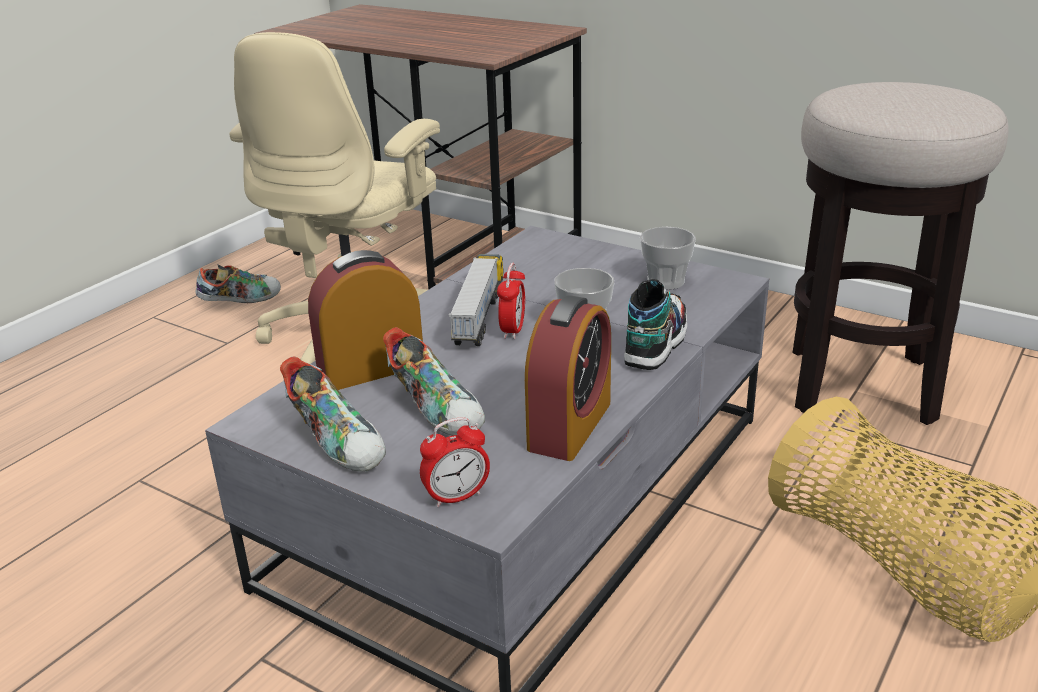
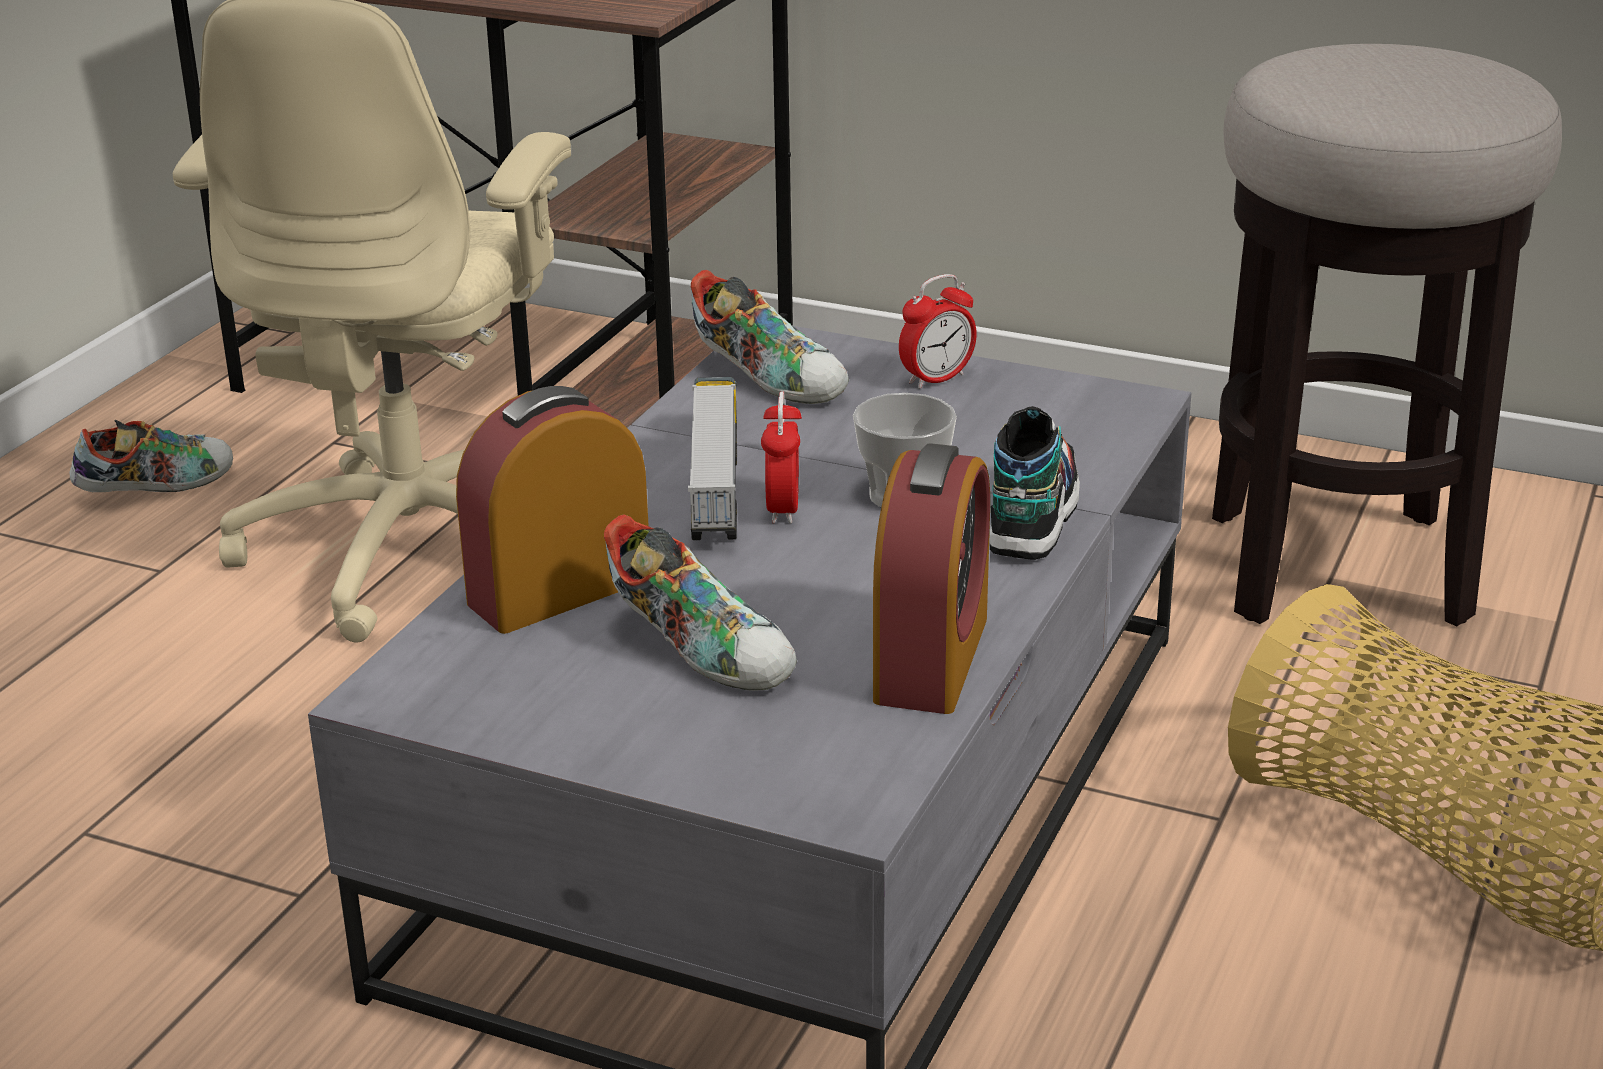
camera: 10 degrees left, 0 degrees up
shoe [280,356,386,472] -> shoe moved to [691,270,849,404]
alarm clock [420,417,490,508] -> alarm clock moved to [899,274,977,389]
cup [640,227,696,290] -> none

